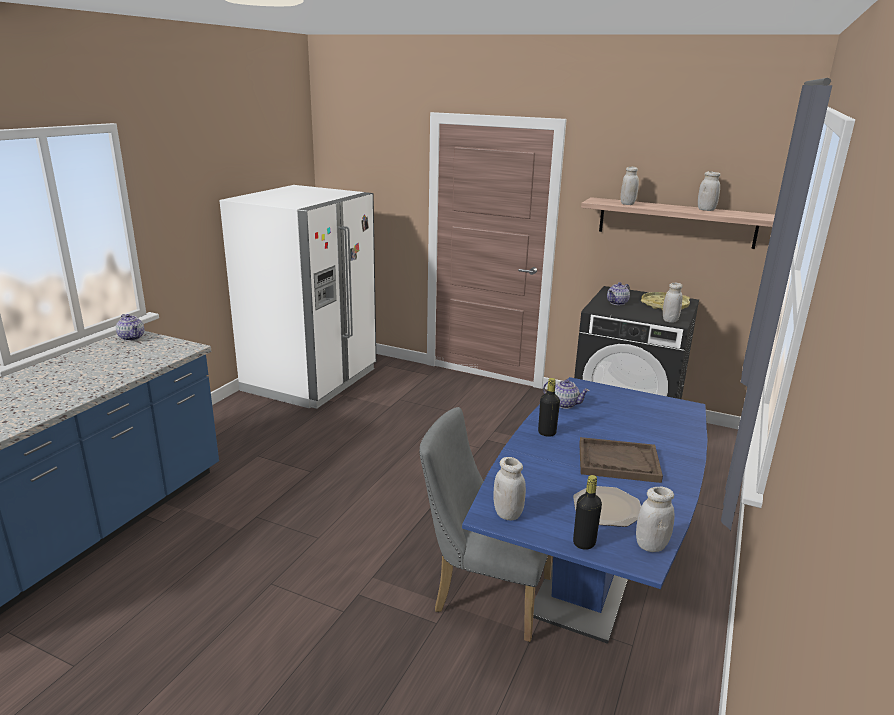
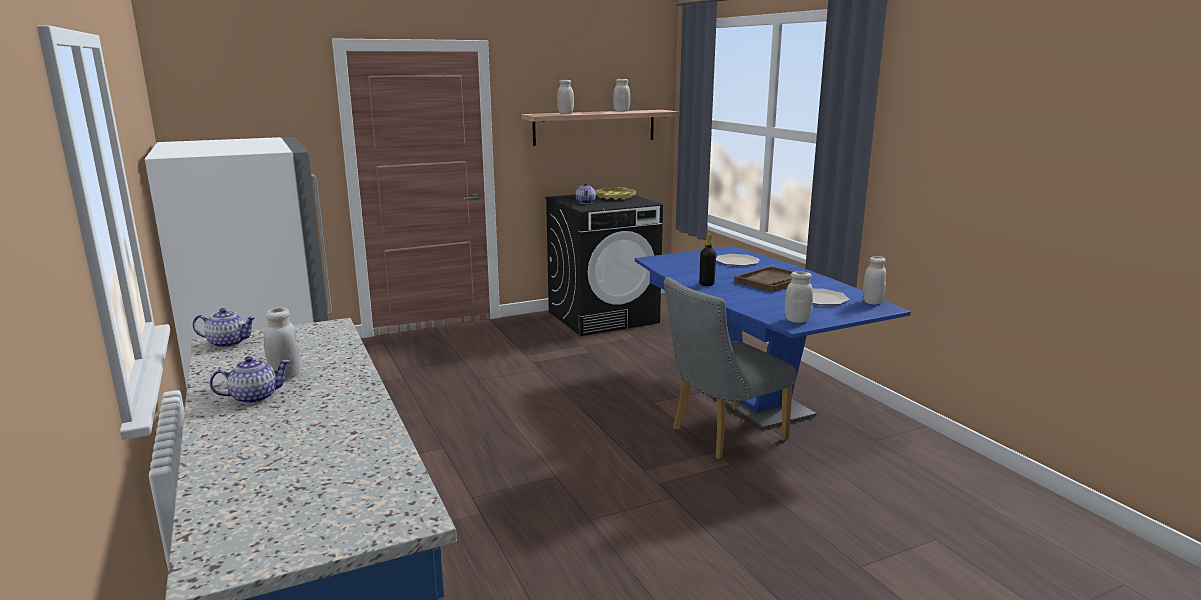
camera: 50 degrees left, 5 degrees down
teapot [543,379,590,409] -> teapot moved to [209,356,290,404]
black bottle [573,475,602,550] -> none
white jar [663,283,683,323] -> white jar moved to [263,307,300,379]
none -> plate [716,254,760,266]

